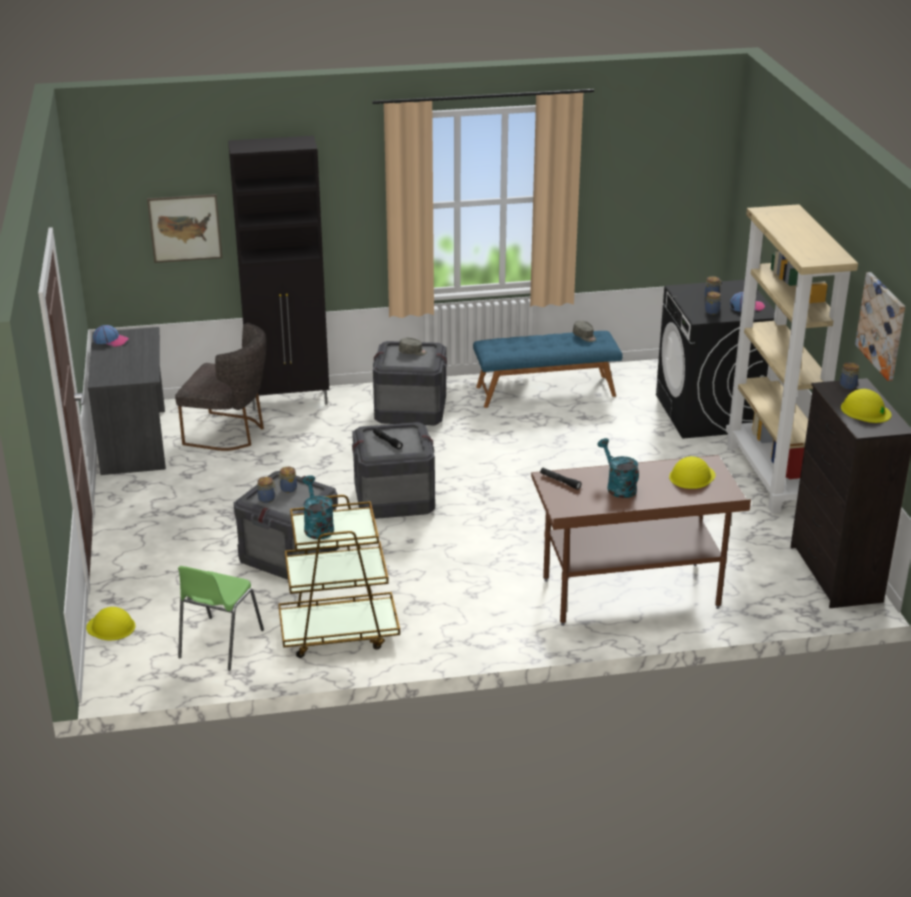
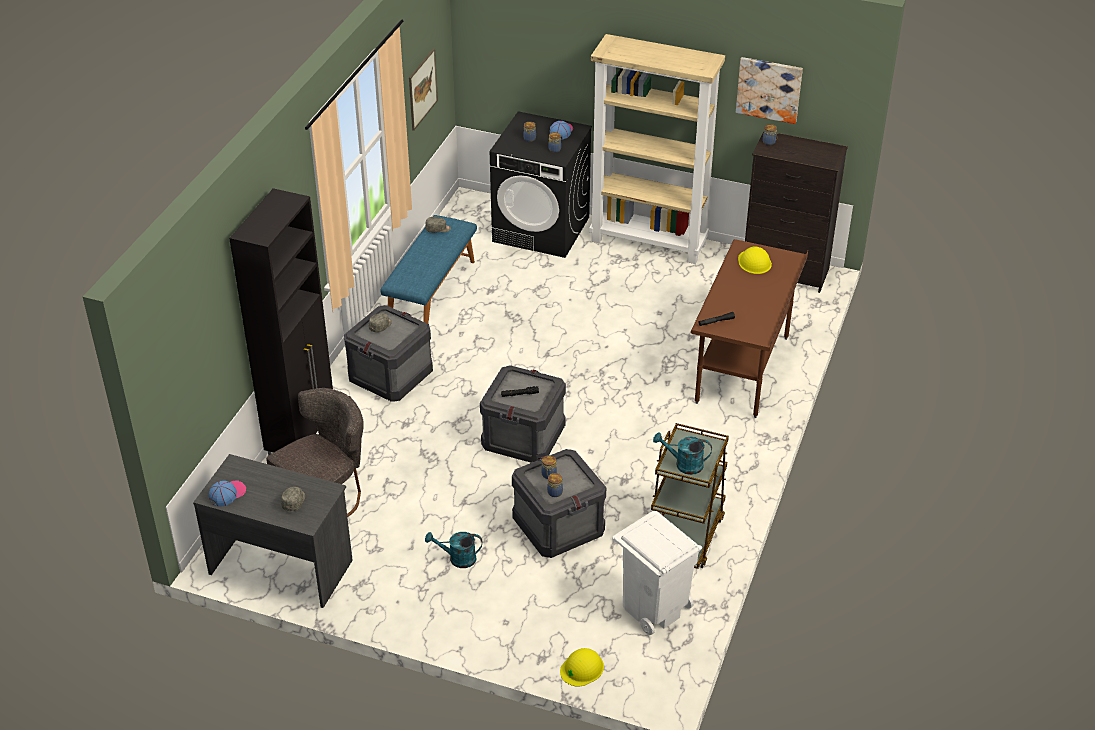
camera: 60 degrees left, 10 degrees up
picture [147,194,222,263] -> picture moved to [409,48,438,131]
green chair [178,566,264,671] -> white trash can [612,511,702,635]
turquoise watering can [597,438,639,498] -> turquoise watering can moved to [425,532,482,568]
yellow hard hat [841,389,892,423] -> none
none -> grey cap [281,487,305,511]

